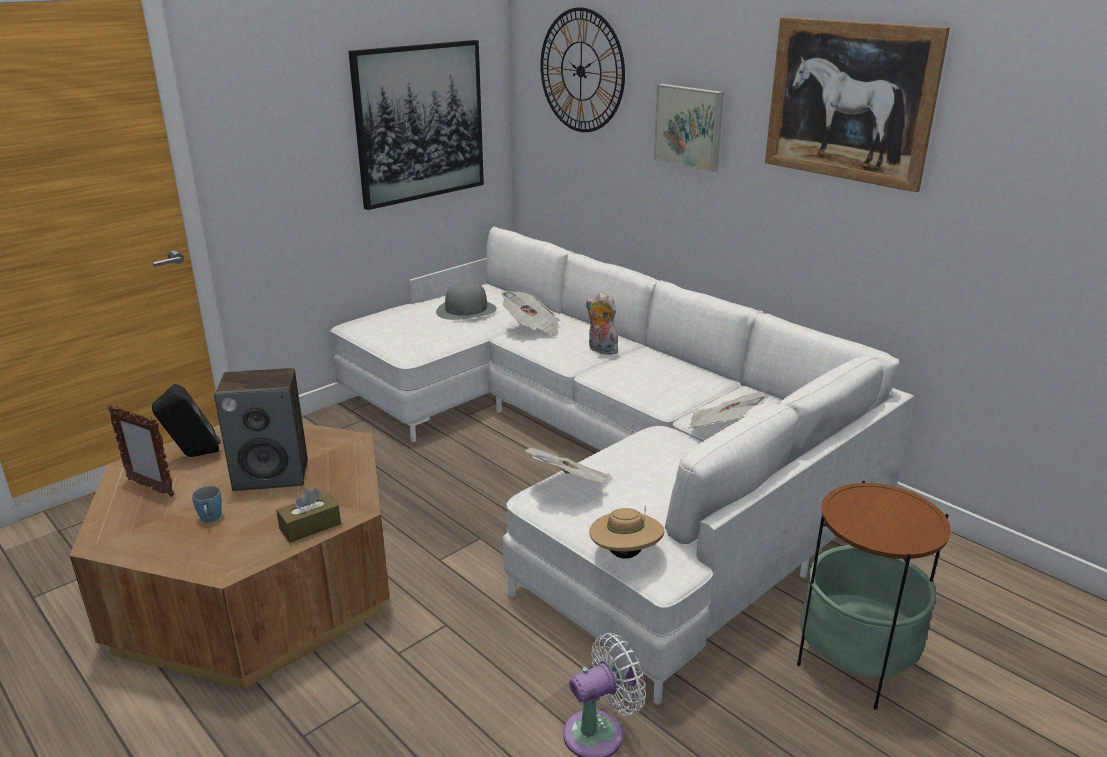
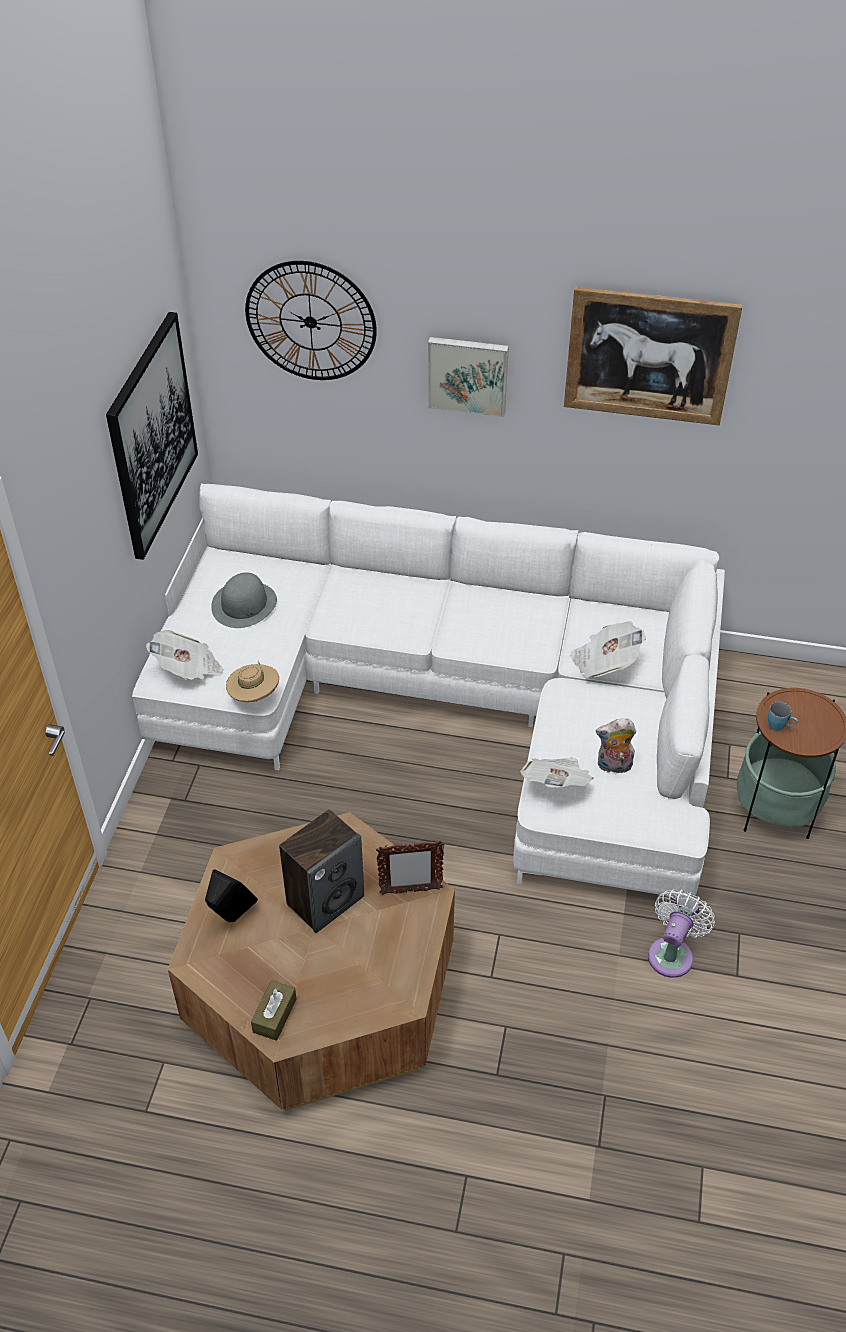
camera: 35 degrees left, 20 degrees up
picture frame [108,405,175,497] -> picture frame moved to [376,841,444,895]
blue mug [192,486,222,523] -> blue mug moved to [768,701,798,731]
brown tissue box [276,488,341,543] -> brown tissue box moved to [251,980,296,1041]
newspaper [502,291,559,336] -> newspaper moved to [146,630,224,680]
plush toy [586,292,618,355] -> plush toy moved to [596,719,636,776]
beige hat [589,506,664,559] -> beige hat moved to [226,661,279,702]

